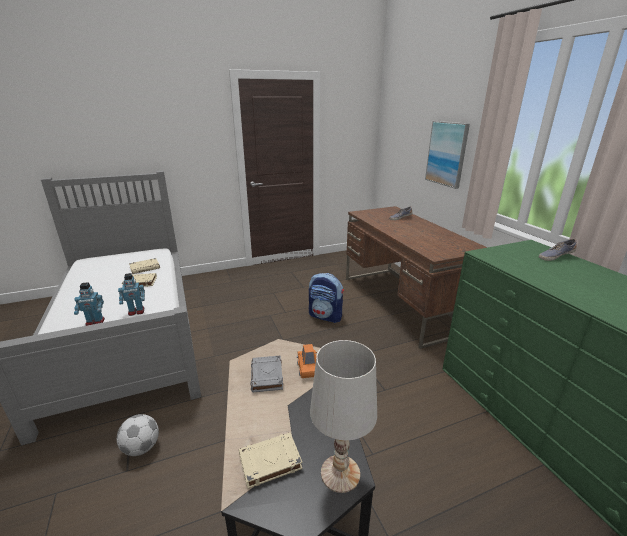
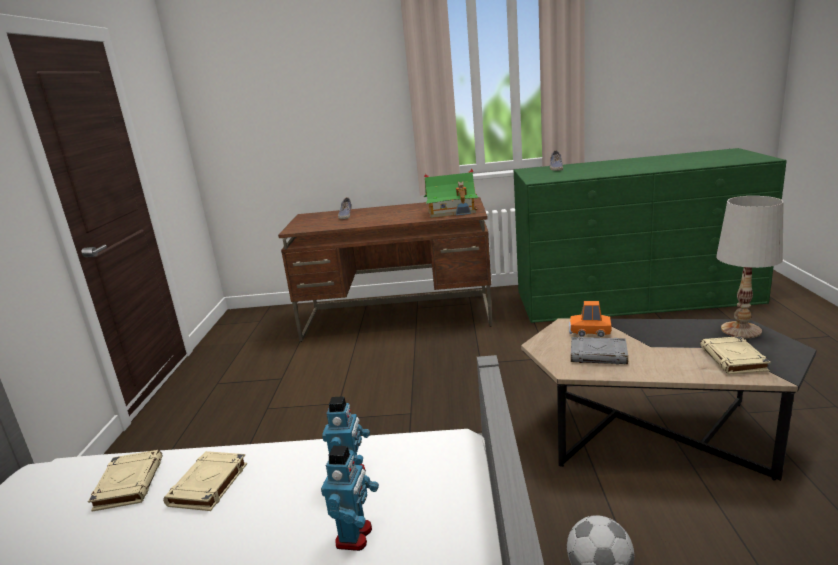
camera: 65 degrees left, 5 degrees down
backpack [309,273,344,323] -> none
picture [425,121,470,189] -> none
none -> toy house [424,169,479,218]

